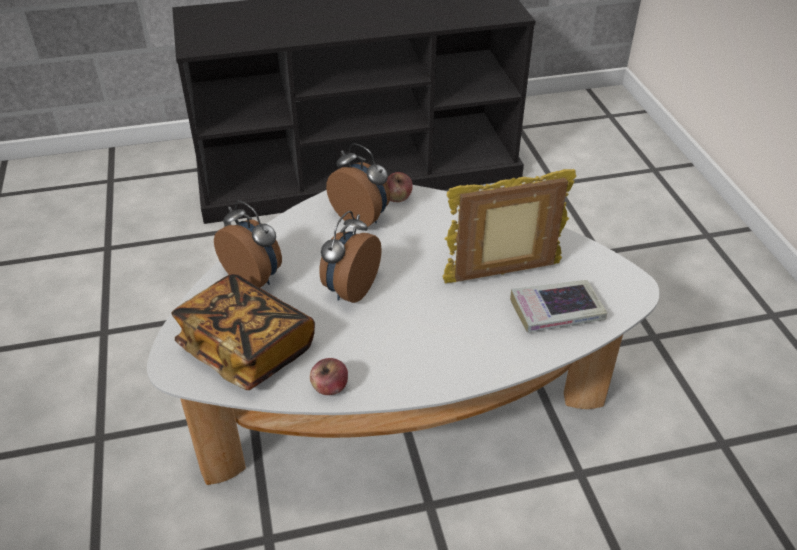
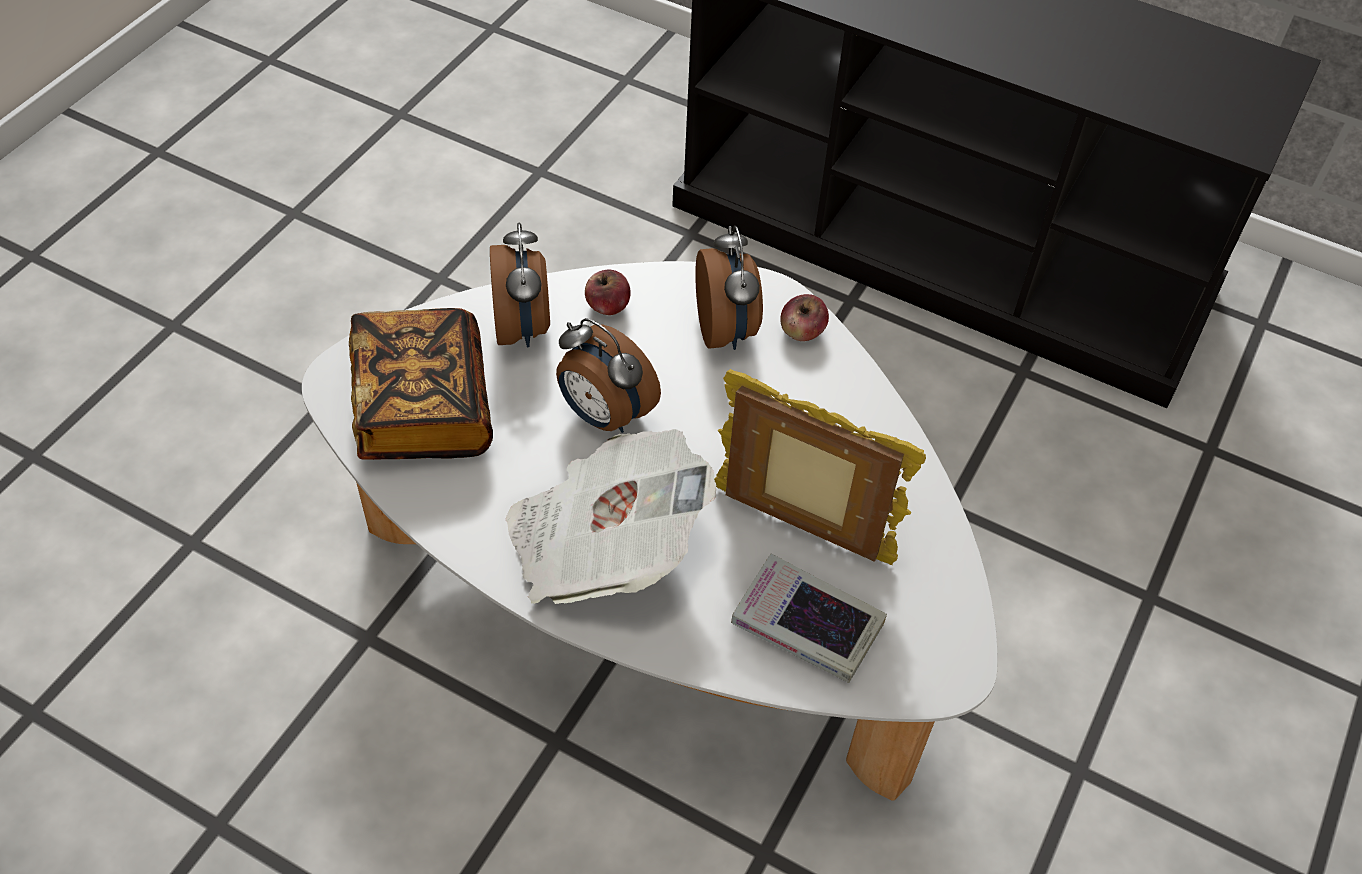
camera: 40 degrees right, 10 degrees up
apple [310,358,348,395] -> apple moved to [585,270,631,315]
alarm clock [320,211,382,303] -> alarm clock turned 120 degrees counterclockwise [556,318,661,433]
none -> newspaper [505,429,716,604]

